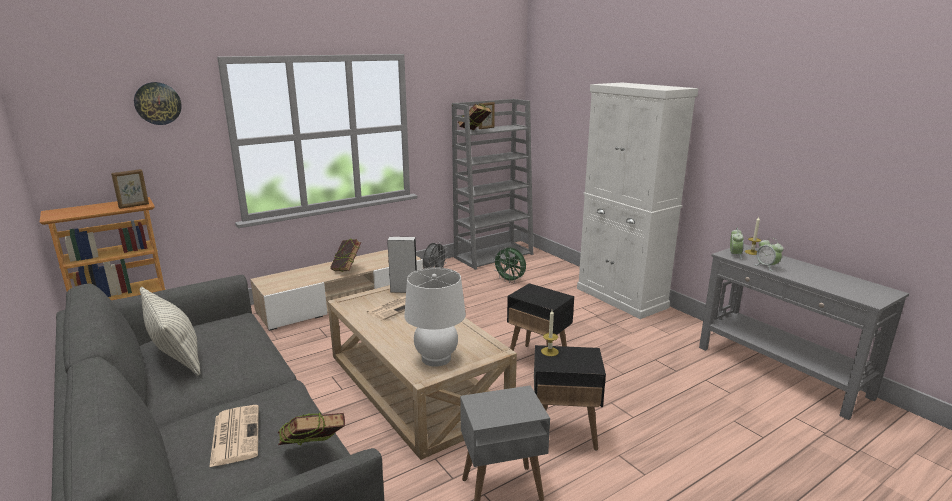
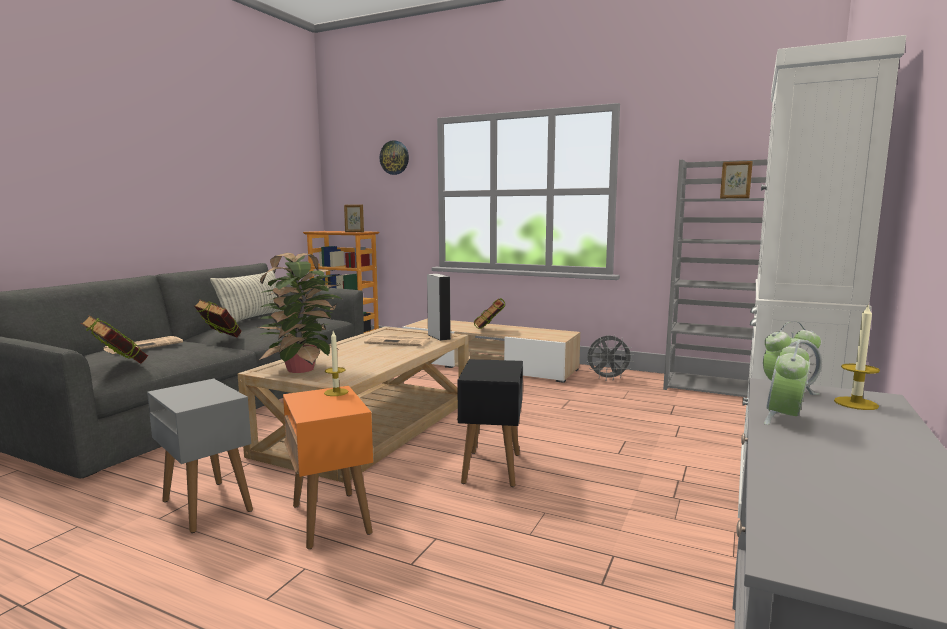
camera: 60 degrees right, 10 degrees down
white table lamp [404,267,466,367] -> potted plant [256,253,342,373]
book [458,104,492,130] -> book moved to [194,299,241,338]
green fan [492,247,526,283] -> none
black side table [534,345,606,451] -> orange side table [283,386,373,549]

